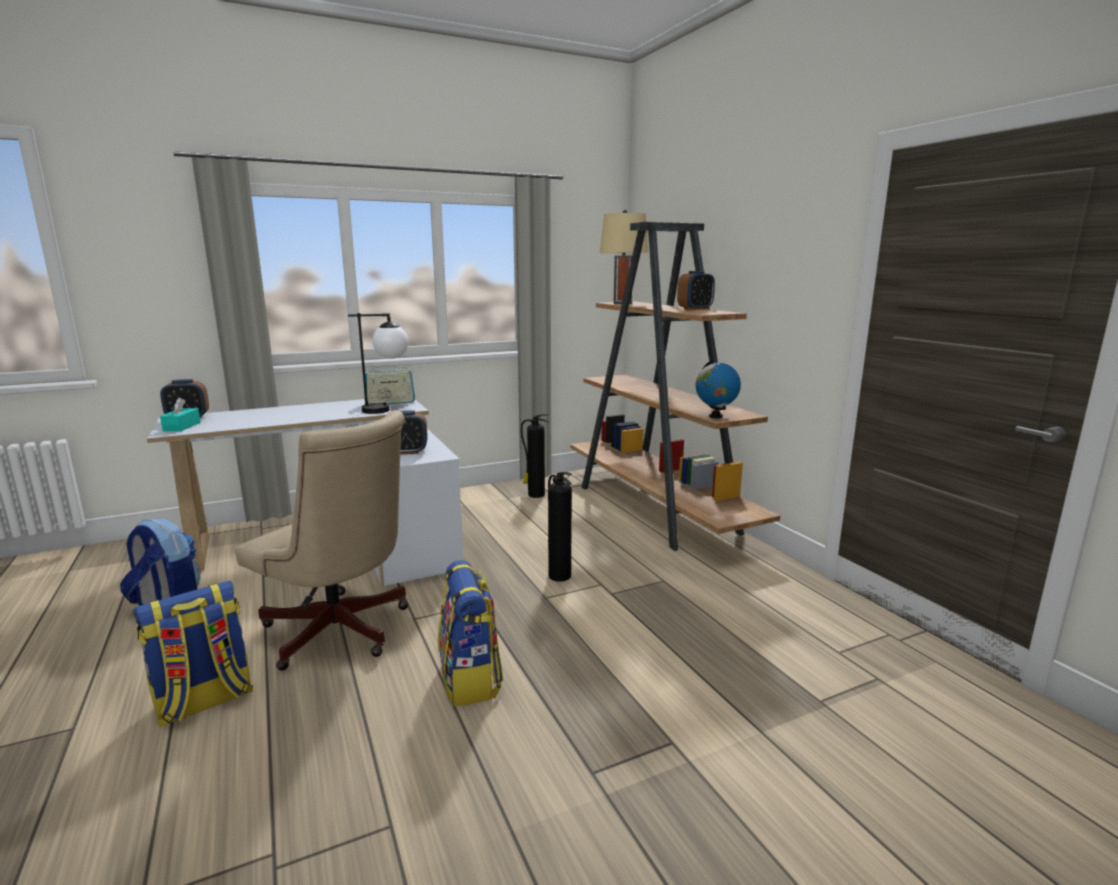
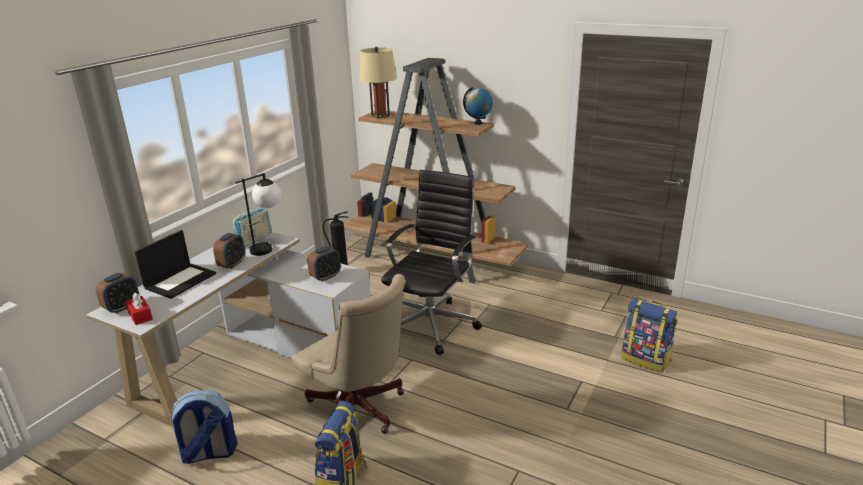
camera: 35 degrees left, 10 degrees up
turquoise tissue box [160,397,201,431] -> red tissue box [125,293,153,325]
beige office chair [235,410,408,671] -> beige office chair turned 45 degrees clockwise [292,274,406,434]
backpack [438,560,503,707] -> backpack moved to [621,299,677,373]
fire extinguisher [548,472,572,582] -> black office chair [381,170,482,355]
alarm clock [677,271,715,310] -> alarm clock moved to [213,233,245,269]
globe [696,360,741,418] -> globe moved to [463,87,493,125]
none -> laptop [135,230,216,299]

